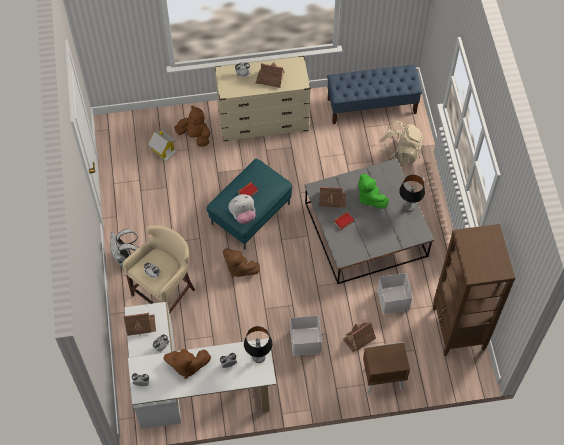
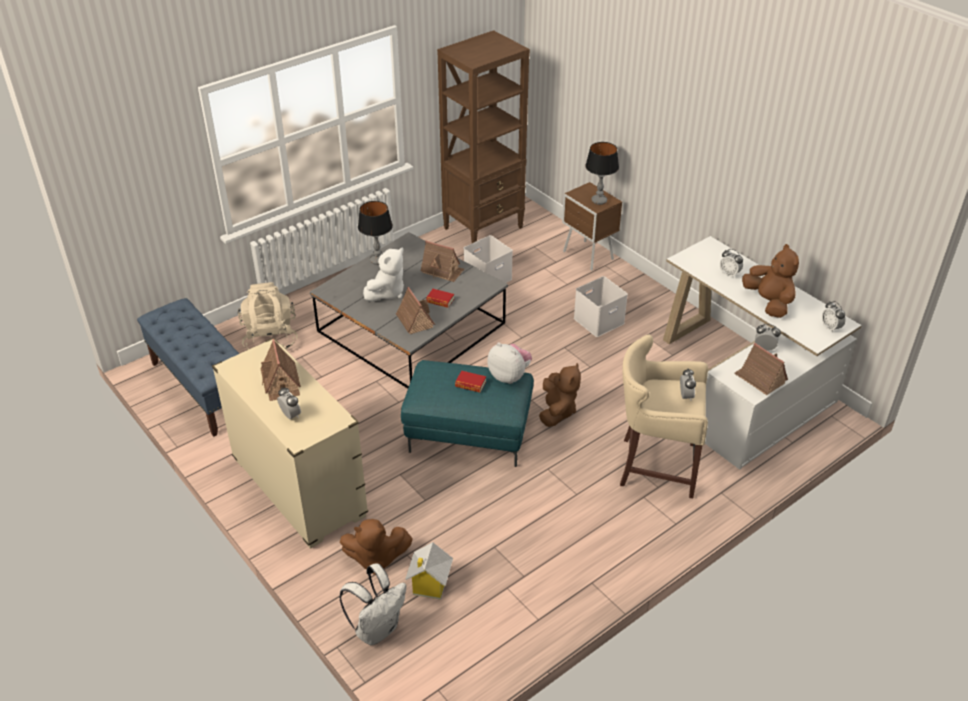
camera: 120 degrees left, 20 degrees down
white backpack [110,229,138,267] -> white backpack moved to [339,563,406,645]
brown plush toy [174,106,210,147] -> brown plush toy turned 90 degrees counterclockwise [340,519,413,575]
table lamp [244,326,272,363] -> table lamp moved to [585,142,619,205]
toy house [343,322,376,353] -> toy house moved to [421,241,464,282]
green plush toy [358,173,389,209] -> white plush toy [363,248,404,302]

